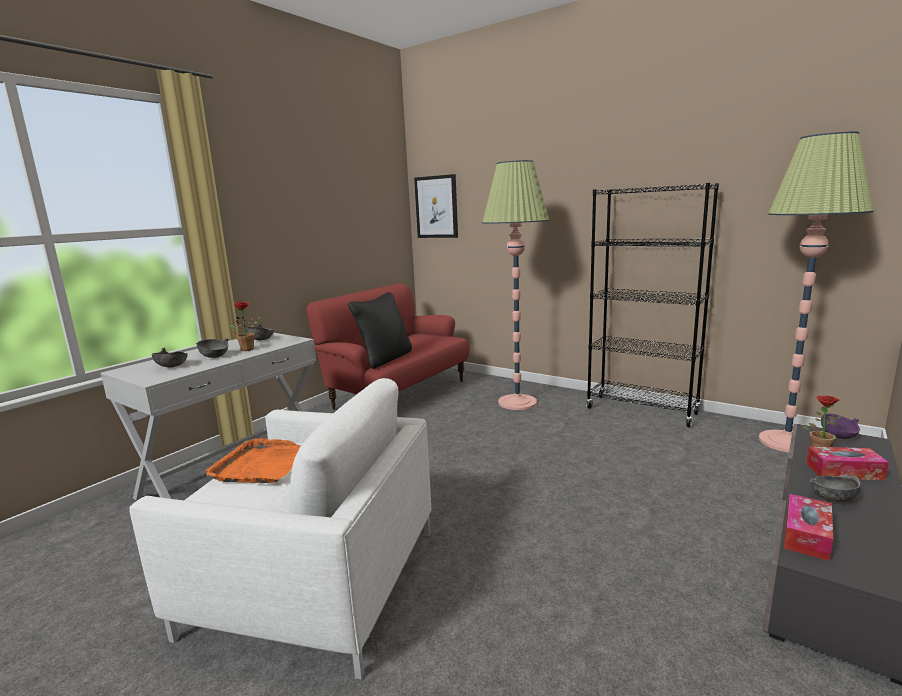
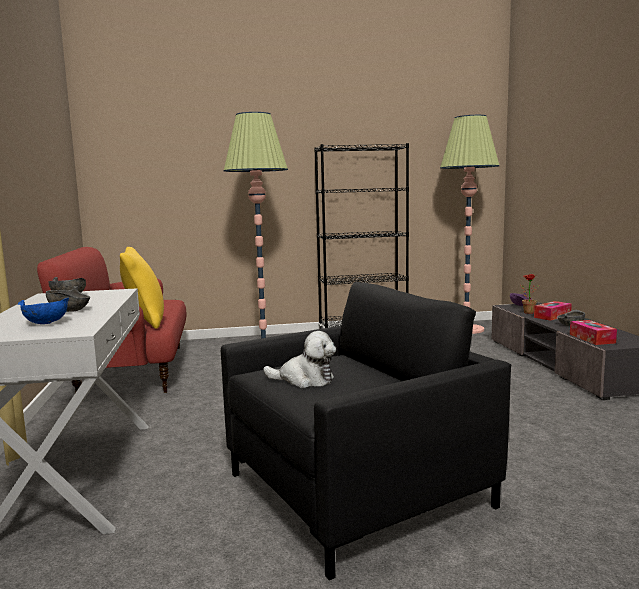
camera: 45 degrees left, 5 degrees down
white armchair [129,378,431,680] -> black armchair [221,282,511,580]
grey bowl [152,348,188,367] -> blue bowl [18,298,69,324]
orange tray [205,438,301,483] -> plush toy [263,331,336,388]
potted plant [230,301,264,351] -> none
black pillow [348,292,412,369] -> yellow pillow [120,247,164,329]
picture [414,174,458,238] -> none

